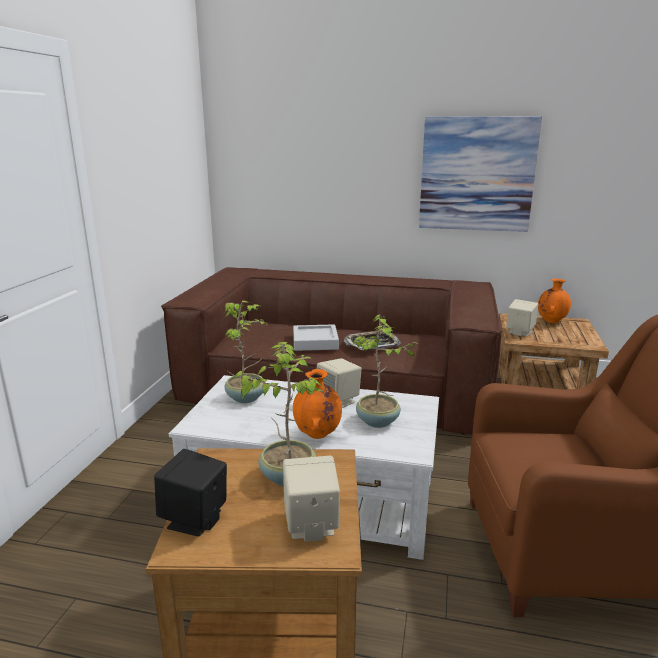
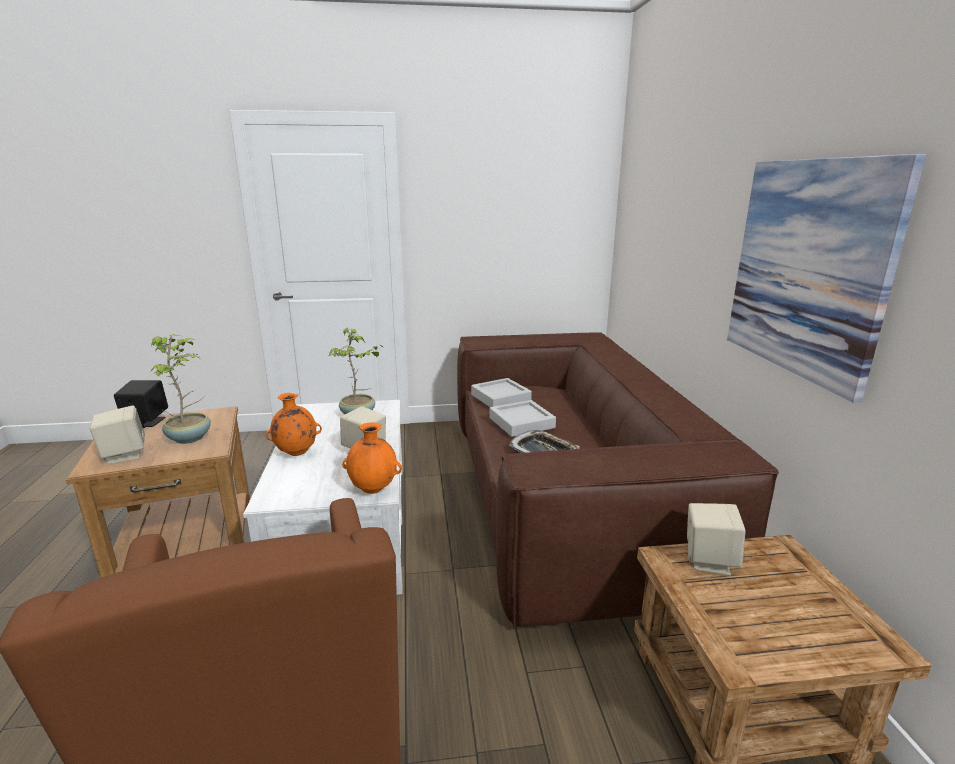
camera: 70 degrees right, 0 degrees up
potted plant [352,314,416,428] -> none
orange vase [538,279,571,323] -> orange vase moved to [342,422,402,494]
none -> grey tray [471,378,532,407]

